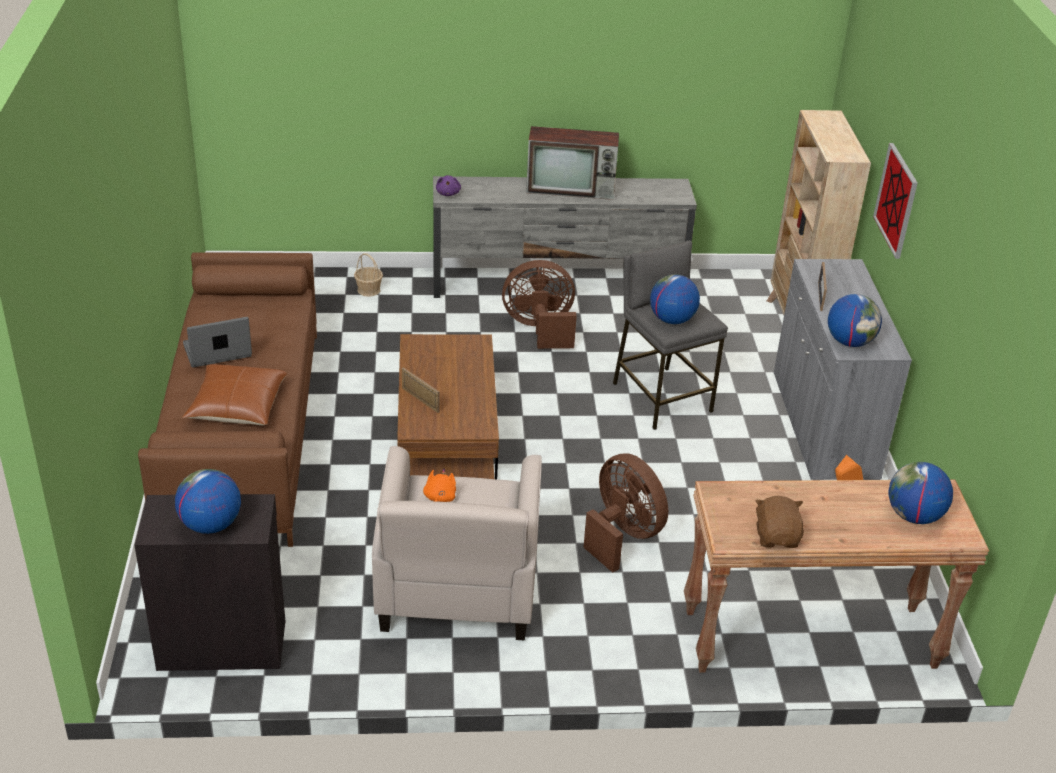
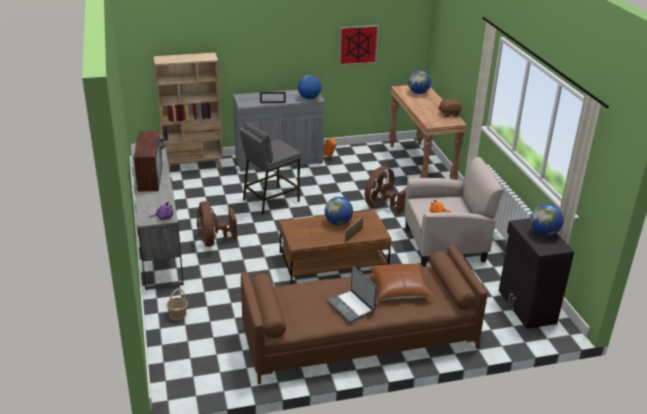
camera: 100 degrees left, 5 degrees down
globe [650,274,700,324] -> globe moved to [325,197,353,225]
picture [873,143,917,259] -> picture moved to [339,25,379,65]

